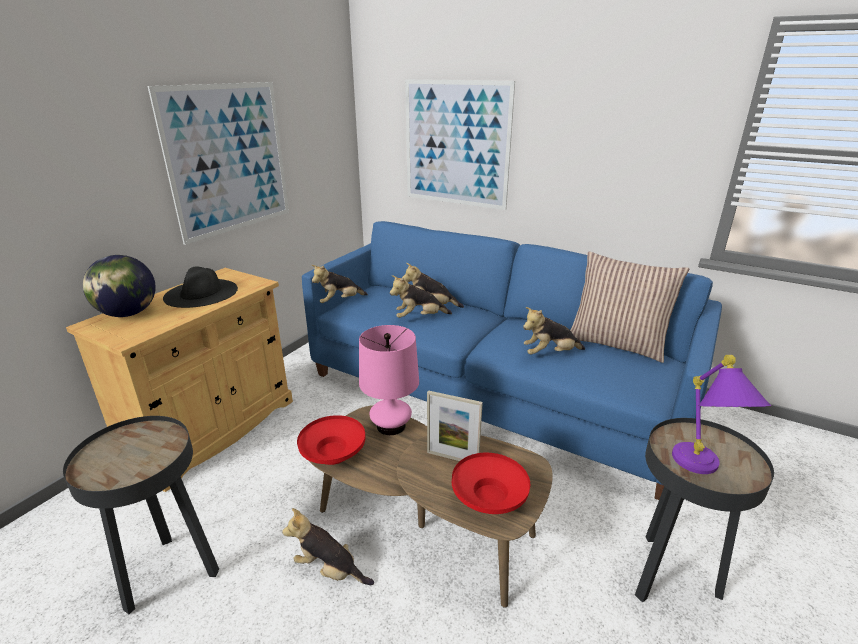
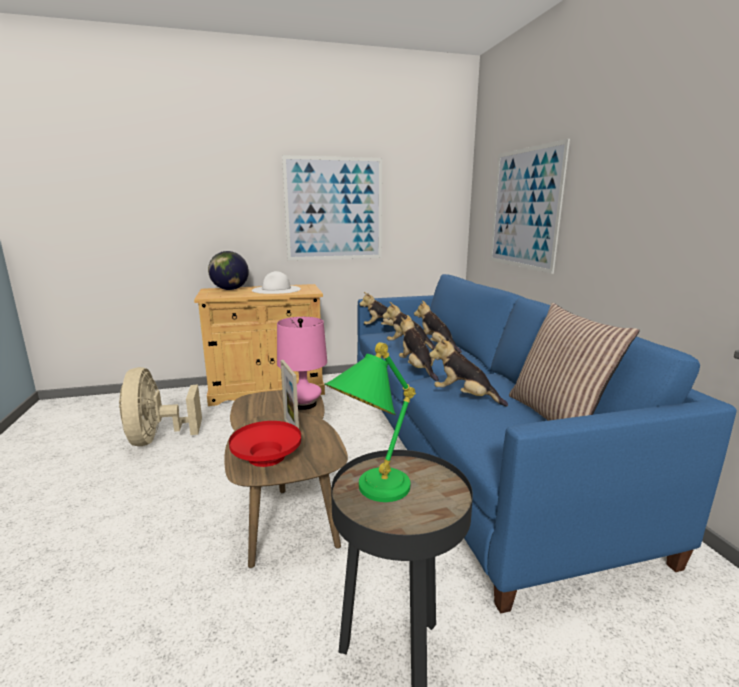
camera: 45 degrees right, 10 degrees down
black side table [63,416,219,614] -> beige fan [119,367,202,446]
black hat [163,266,238,308] -> white hat [252,271,301,294]
plush toy [282,508,374,585] -> plush toy moved to [397,315,439,381]
red bowl [297,415,366,465] -> none
purple table lamp [672,355,772,474] -> green table lamp [324,342,416,502]

